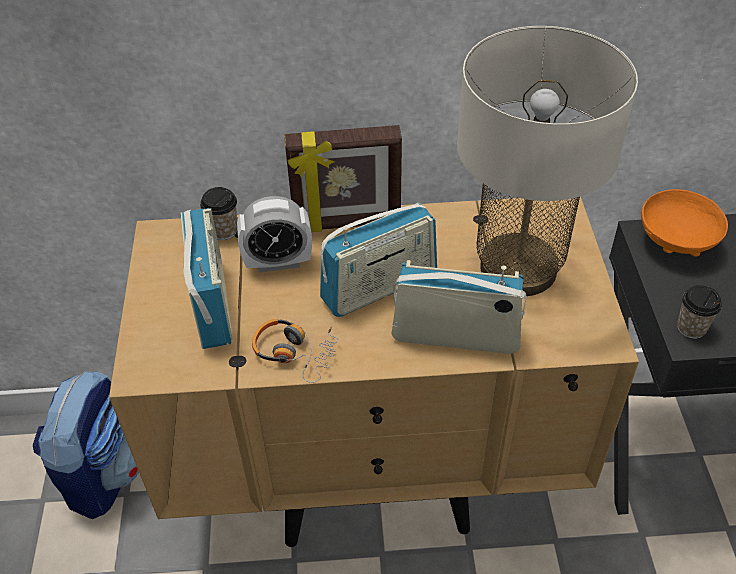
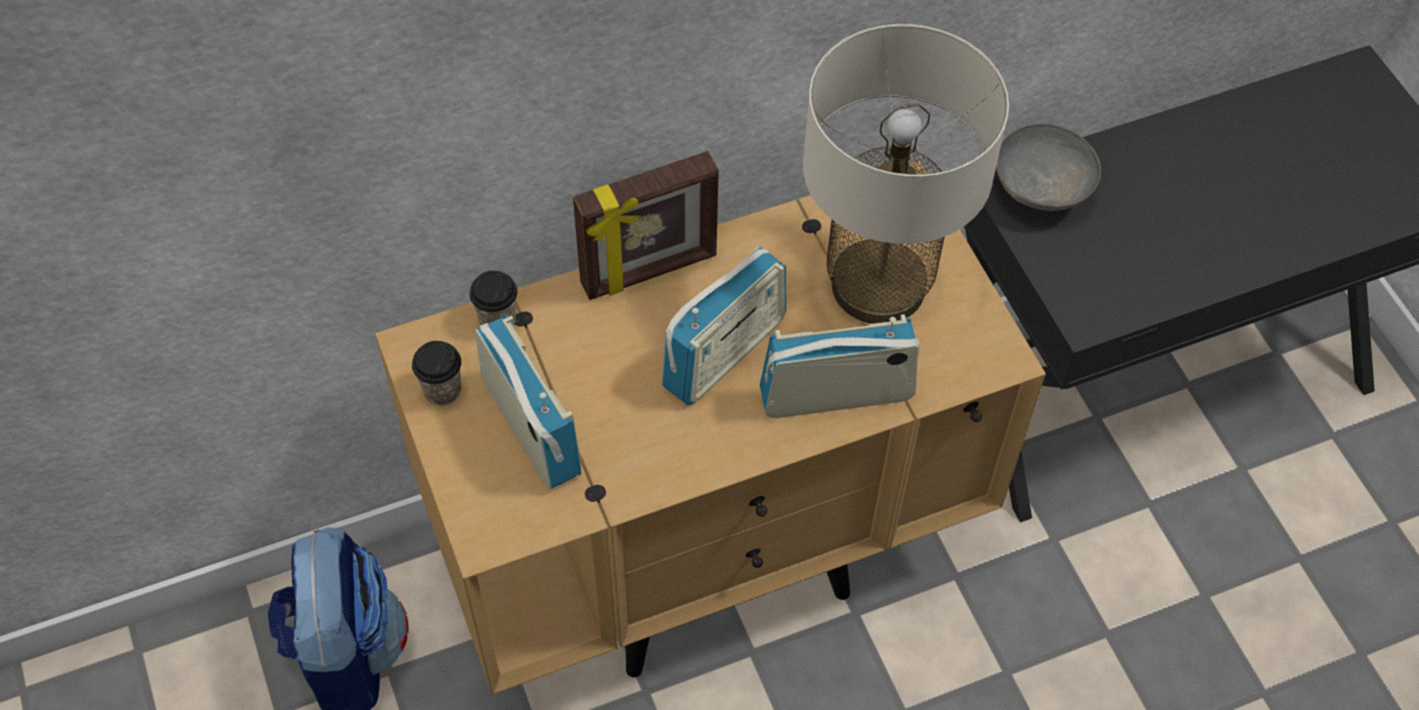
camera: 20 degrees left, 10 degrees up
alarm clock [237,196,312,272] -> none
headphones [252,319,338,383] -> none
orange bowl [641,189,728,257] -> grey bowl [996,123,1101,211]
cup [677,285,722,339] -> cup moved to [412,341,461,405]

